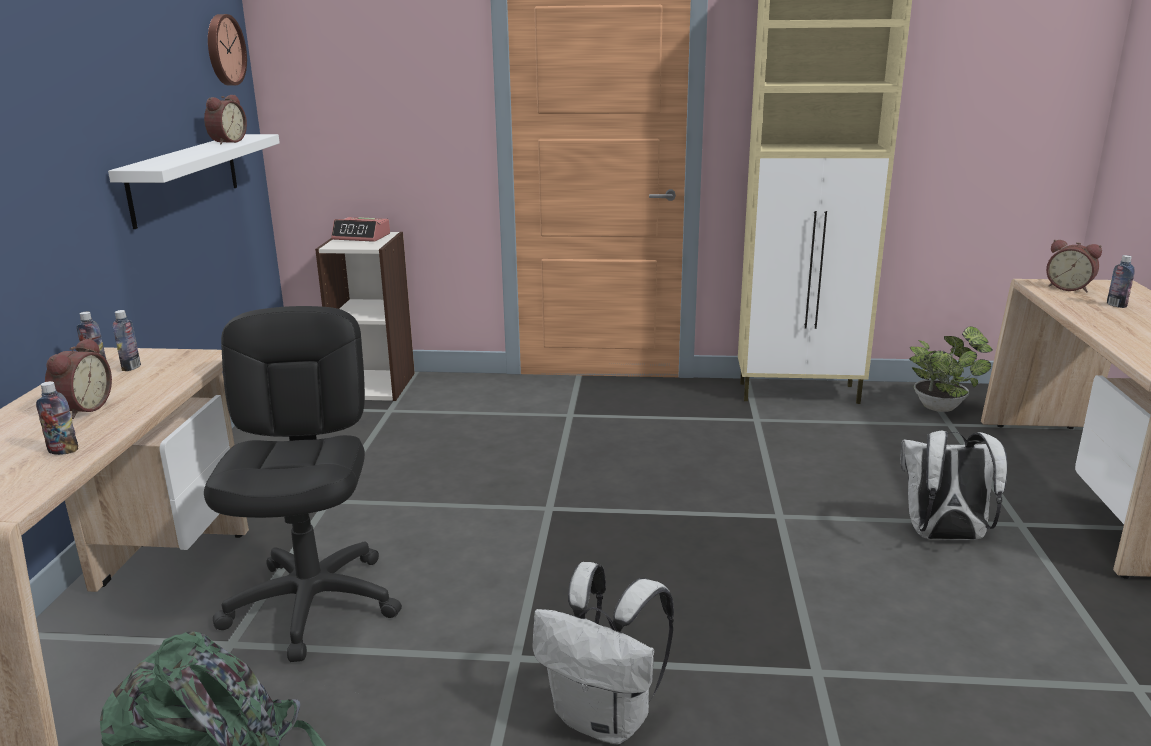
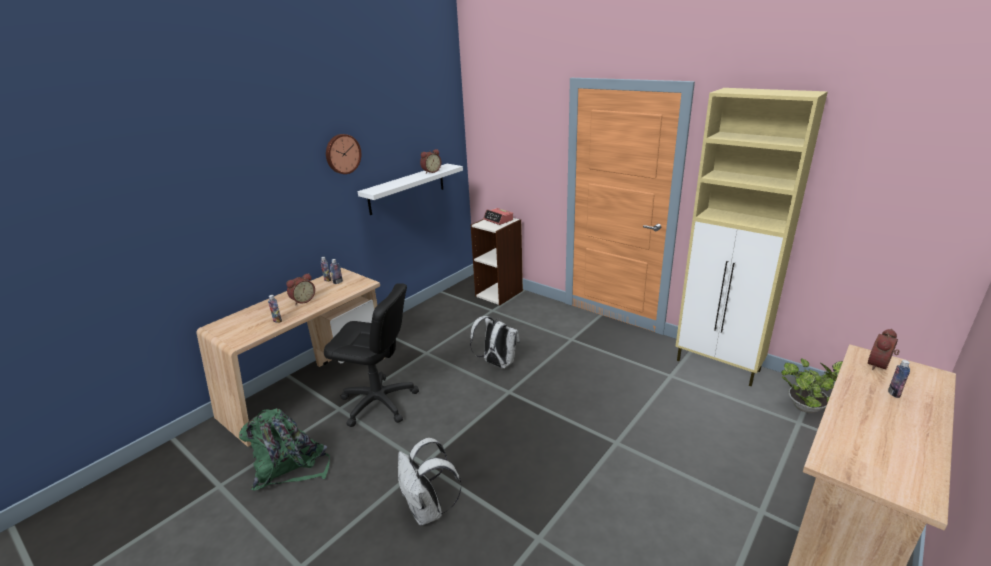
camera: 35 degrees right, 5 degrees up
black office chair [204,306,402,662] -> black office chair turned 75 degrees clockwise [324,283,419,427]
wall clock [208,14,247,85] -> wall clock moved to [326,134,361,174]
white backpack [901,430,1008,540] -> white backpack moved to [470,316,520,369]
alarm clock [1046,239,1102,292] -> alarm clock turned 60 degrees clockwise [868,329,900,370]

